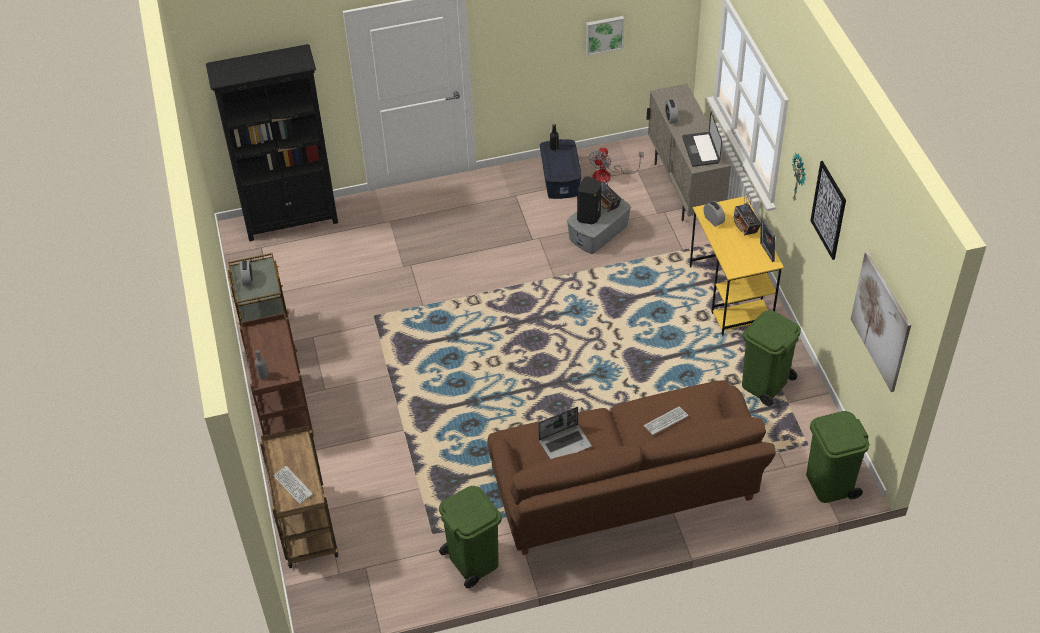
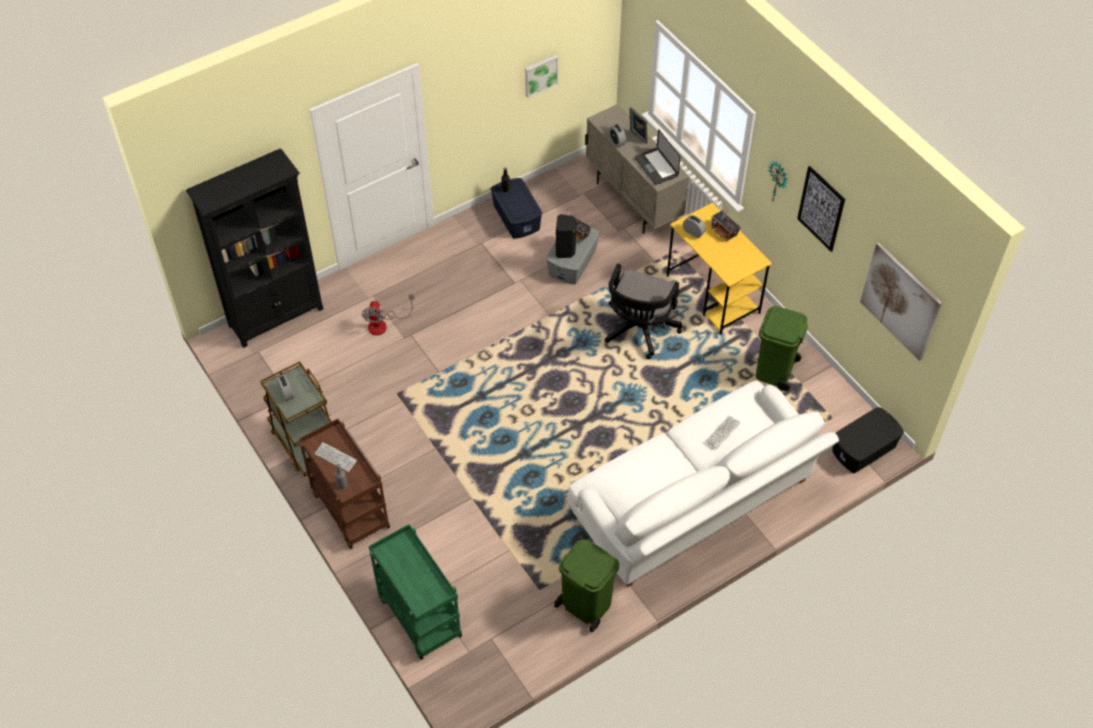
camera: 20 degrees left, 5 degrees up
brown cart [260,426,338,568] -> green cart [369,524,462,660]
keyboard [273,466,313,504] -> keyboard moved to [315,442,357,472]
brown sofa [487,380,776,555] -> white sofa [568,381,839,587]
laptop [538,407,592,459] -> none
fan [589,148,644,183] -> fan moved to [362,294,414,335]
picture frame [760,217,775,262] -> picture frame moved to [629,107,648,144]
green trash can [806,411,869,503] -> black storage box [832,407,904,473]
none -> black office chair [605,263,682,359]

